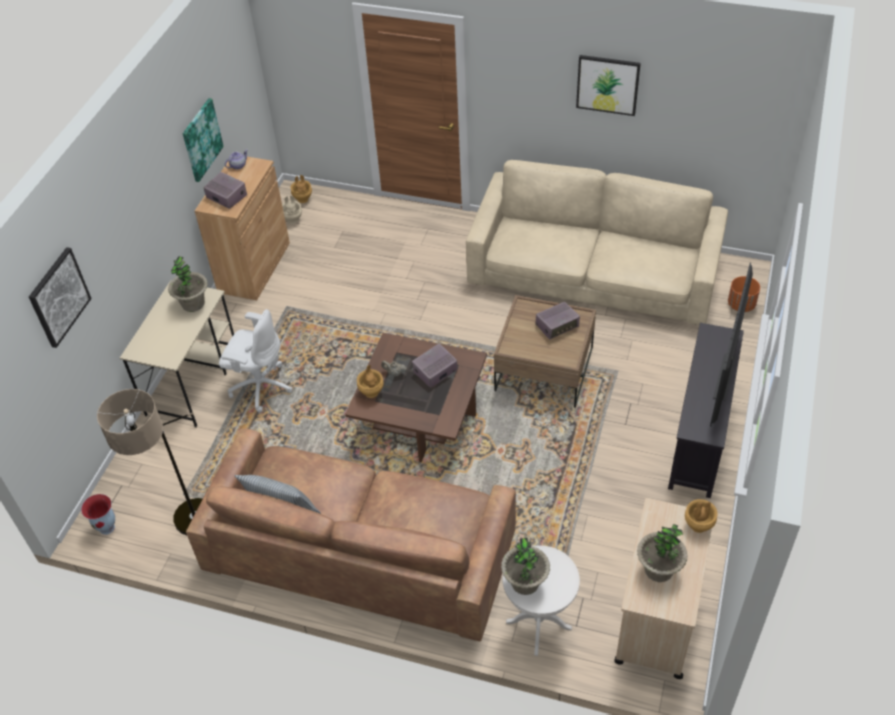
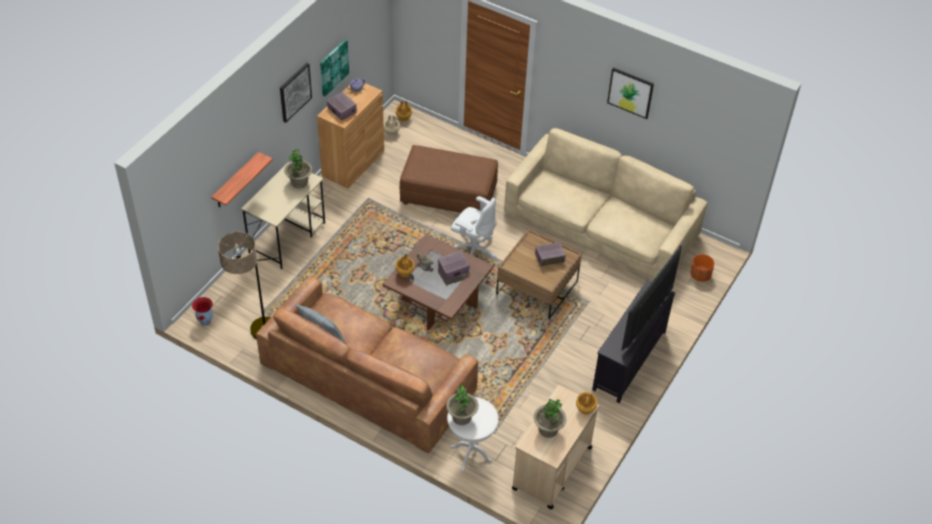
camera: 10 degrees right, 0 degrees up
picture [29,247,92,348] -> picture moved to [280,63,312,123]
white office chair [219,309,292,412] -> white office chair moved to [451,196,497,260]
none -> shelf [211,152,273,207]
none -> brown ottoman [399,145,498,213]

